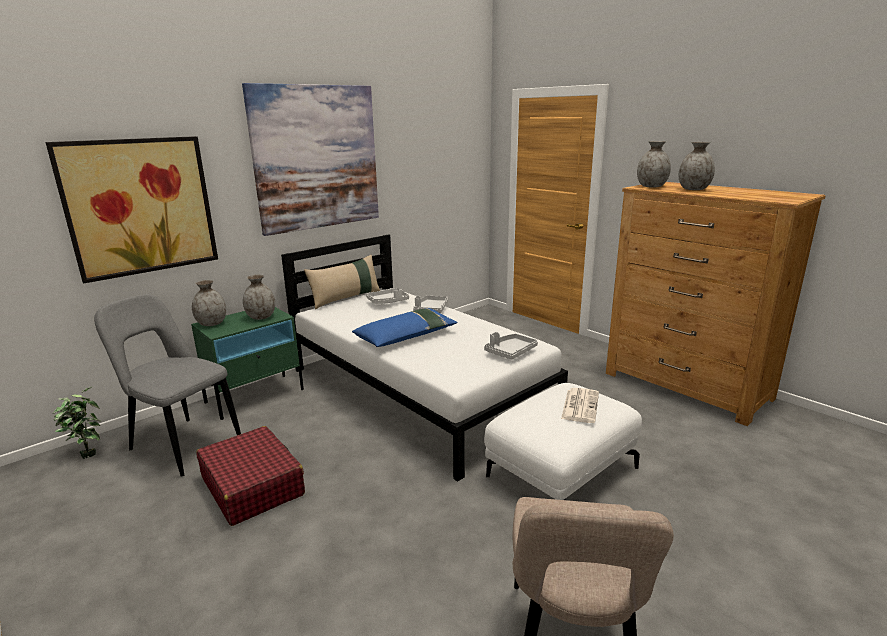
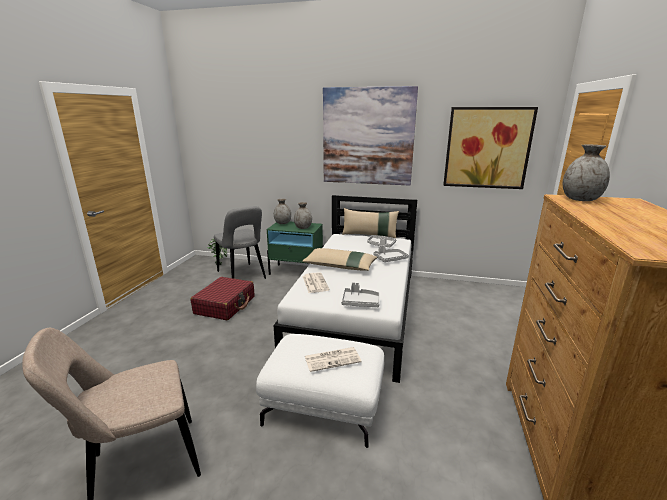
camera: 55 degrees right, 0 degrees up
picture [45,136,218,283] -> picture moved to [443,107,538,189]
grey chair [94,294,241,477] -> grey chair turned 150 degrees clockwise [214,206,266,279]
blue pillow [352,308,458,347] -> beige pillow [302,248,377,271]
grey vase [679,142,715,190] -> none
none -> newspaper [302,272,330,293]

